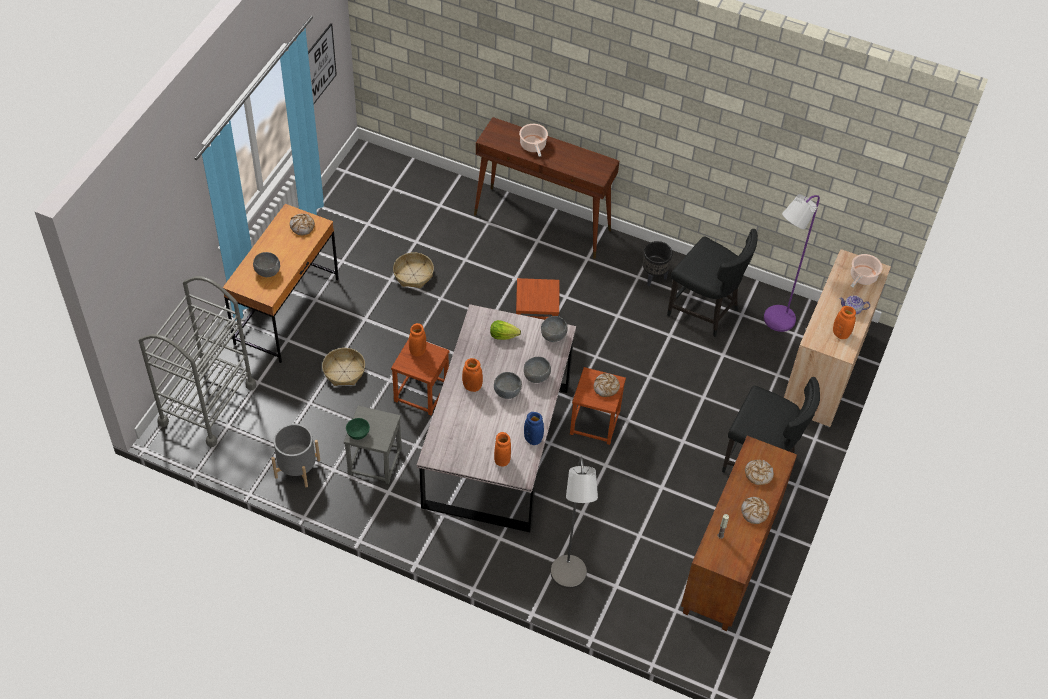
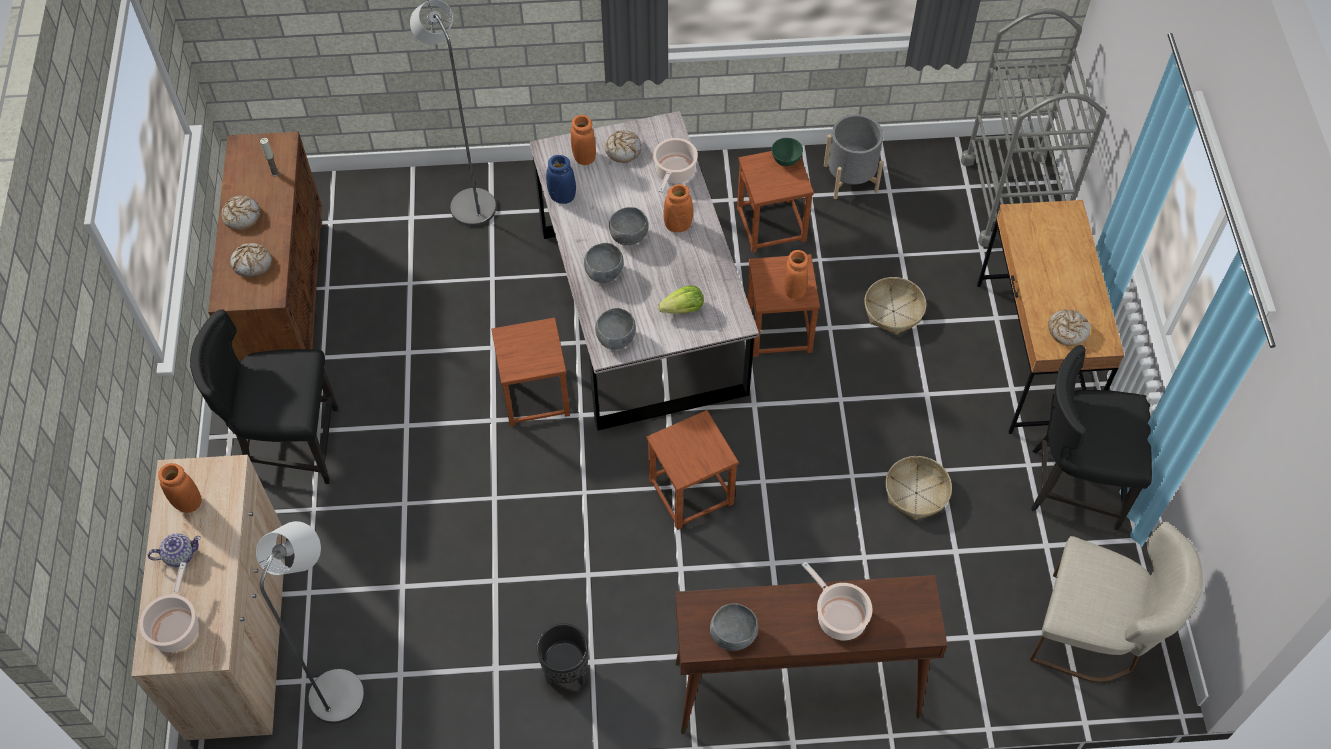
camera: 155 degrees right, 5 degrees up
grey bowl [253,252,280,277] -> grey bowl moved to [710,603,758,651]
picture [308,23,337,104] -> none
grey stool [344,406,402,484] -> brown stool [737,151,814,252]
bread [594,373,620,397] -> bread moved to [605,130,641,163]
black chair [667,229,758,337] -> black chair moved to [1031,345,1152,530]
purple floor lamp [764,194,820,332] -> grey floor lamp [256,521,365,724]
none -> cooking pot [653,138,698,193]
none -> beige chair [1030,521,1203,682]

